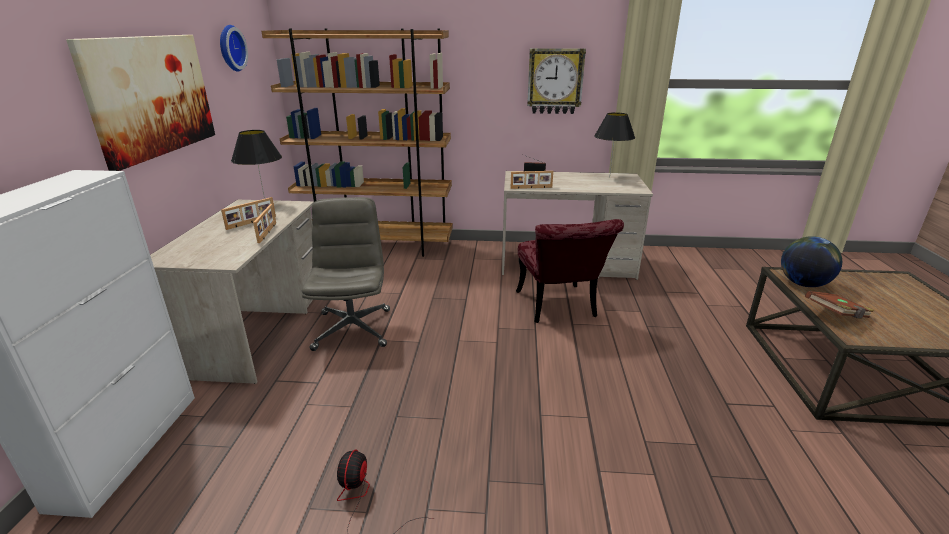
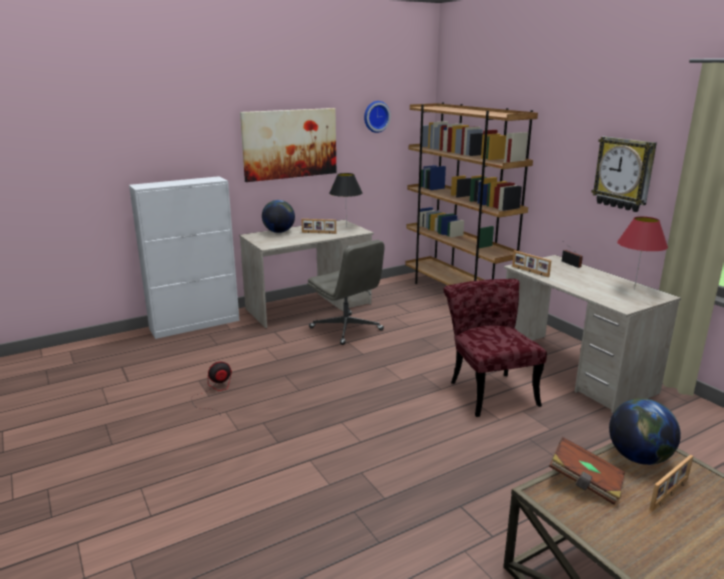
camera: 55 degrees right, 5 degrees down
picture frame [253,204,276,243] -> picture frame moved to [650,454,693,511]
grey office chair [302,197,390,351] -> grey office chair turned 90 degrees clockwise [307,240,384,345]
red chair [516,219,624,323] -> red chair turned 120 degrees clockwise [443,279,547,417]
black table lamp [594,112,635,178] -> red table lamp [617,216,668,290]
none -> globe [262,200,295,233]

